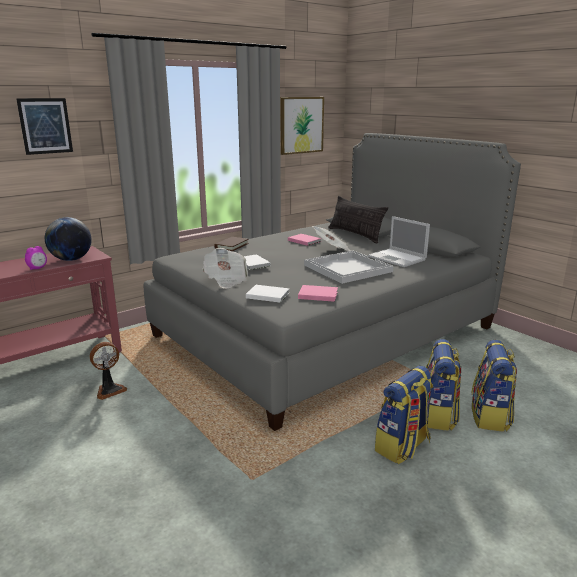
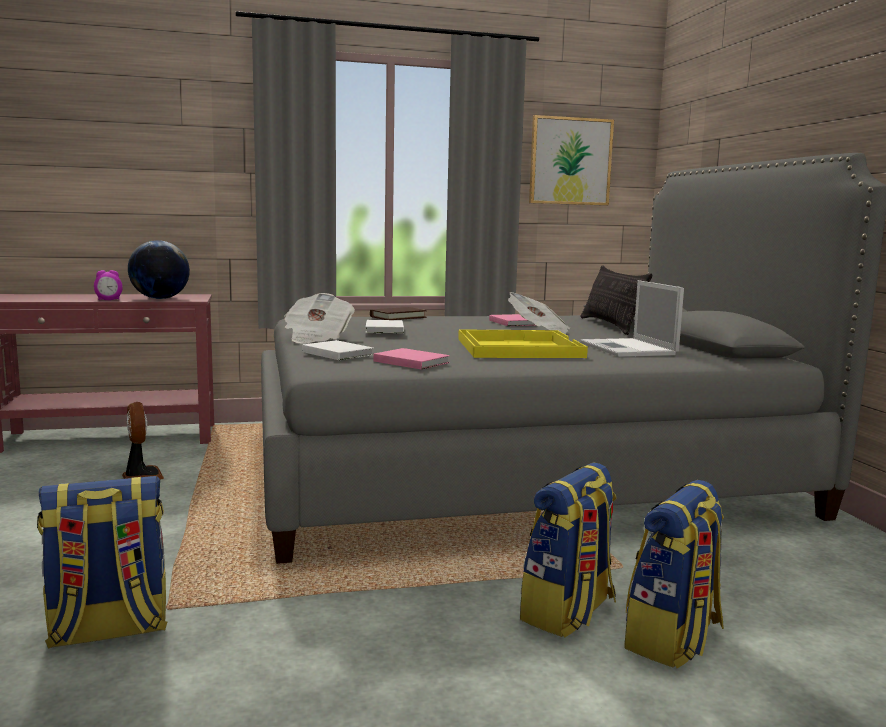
camera: 25 degrees right, 10 degrees down
picture [16,98,73,155] -> none
fan [90,342,127,400] -> fan turned 105 degrees counterclockwise [122,402,164,480]
white tray [304,250,393,284] -> yellow tray [458,330,588,358]
backpack [375,366,433,464] -> backpack moved to [37,476,167,649]

